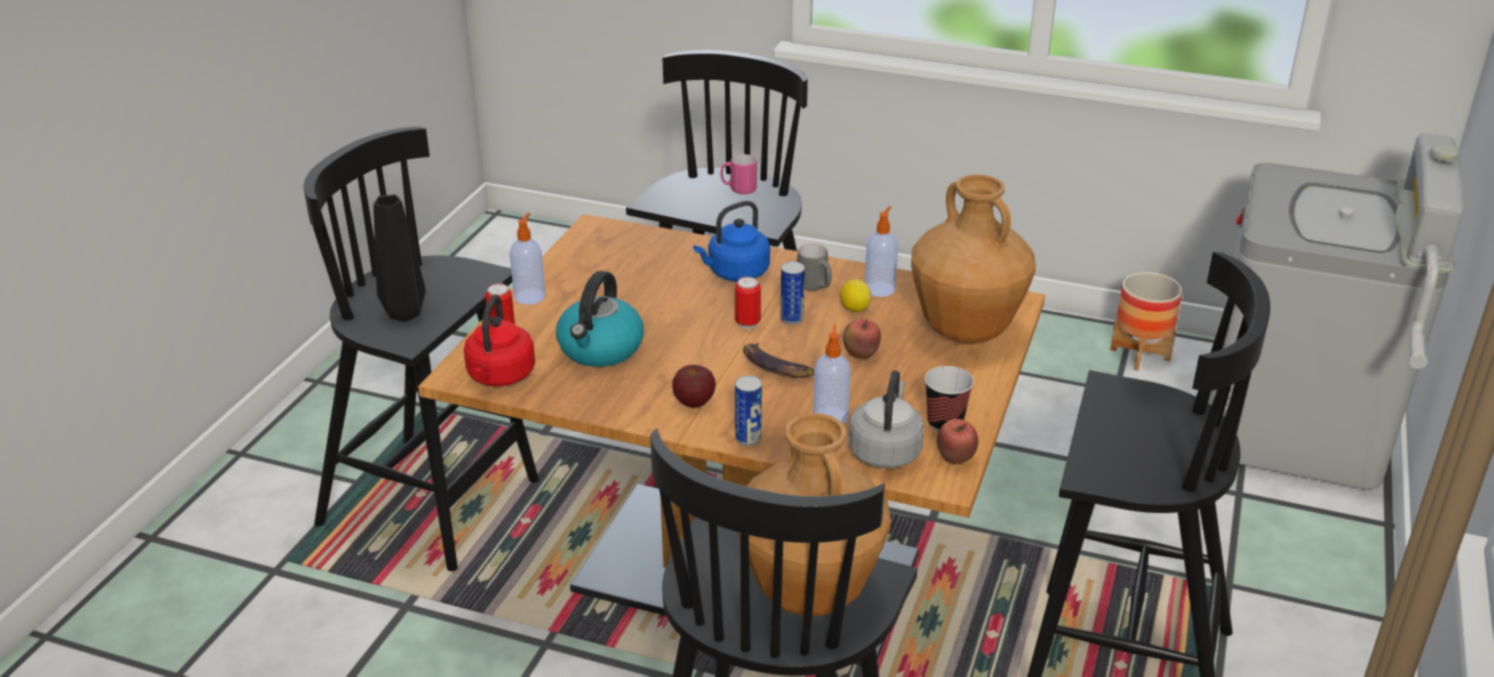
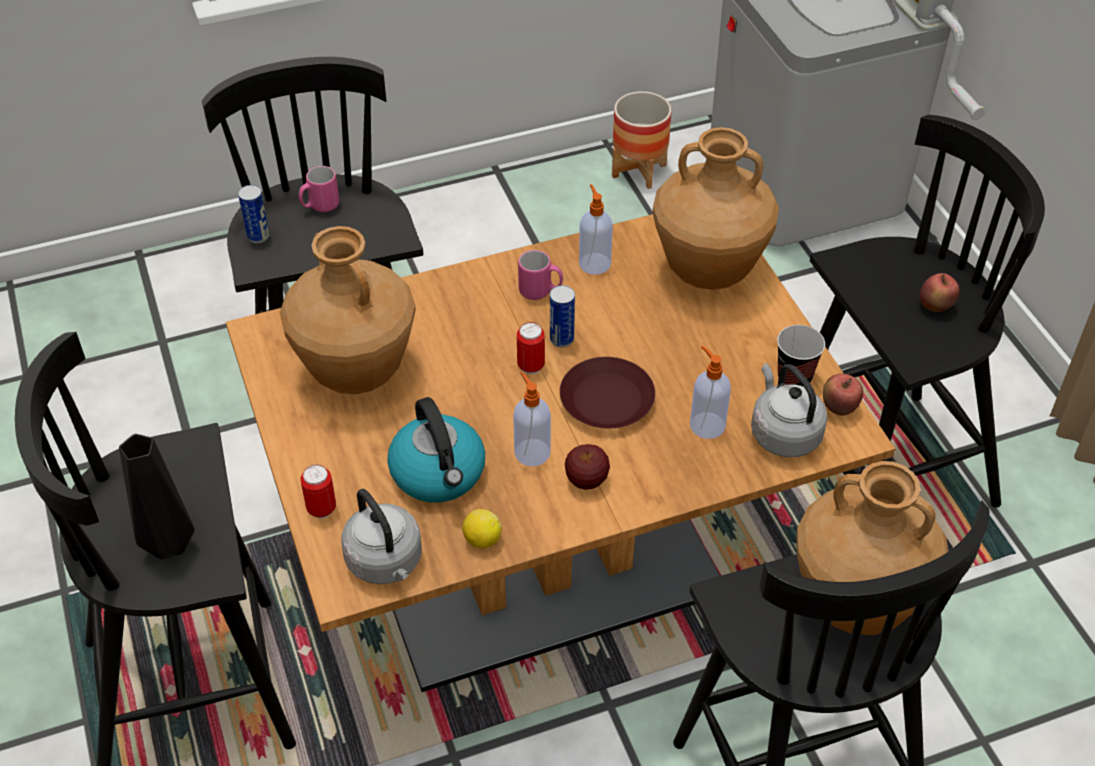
camera: 40 degrees left, 15 degrees up
red kettle [464,295,535,386] -> grey kettle [341,489,422,584]
soap dispenser [510,213,546,305] -> soap dispenser moved to [513,372,551,466]
blue kettle [693,201,770,281] -> none
can [735,376,762,446] -> can moved to [238,185,269,244]
banana [743,342,814,378] -> brown plate [560,357,655,428]
grey mug [797,244,832,291] -> pink mug [518,250,563,300]
lemon [840,279,871,312] -> lemon moved to [462,509,502,548]
apple [843,319,881,359] -> apple moved to [920,273,960,312]
none -> brown vase [280,226,416,394]

